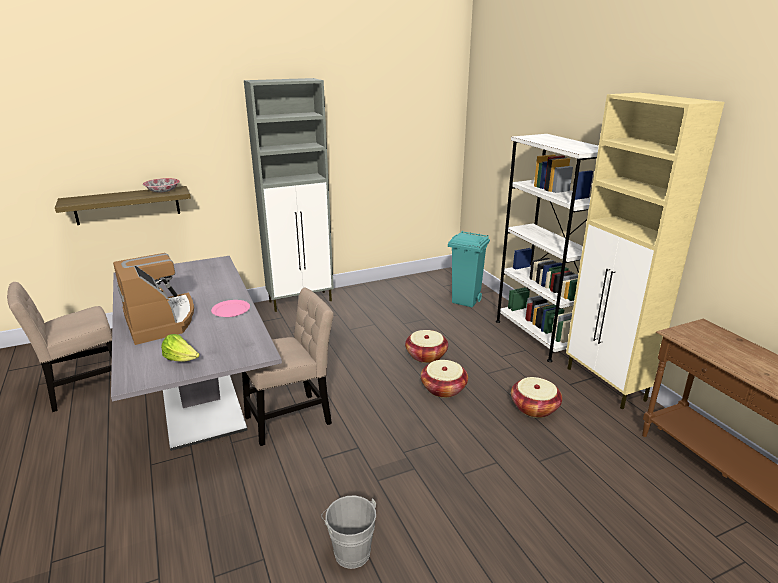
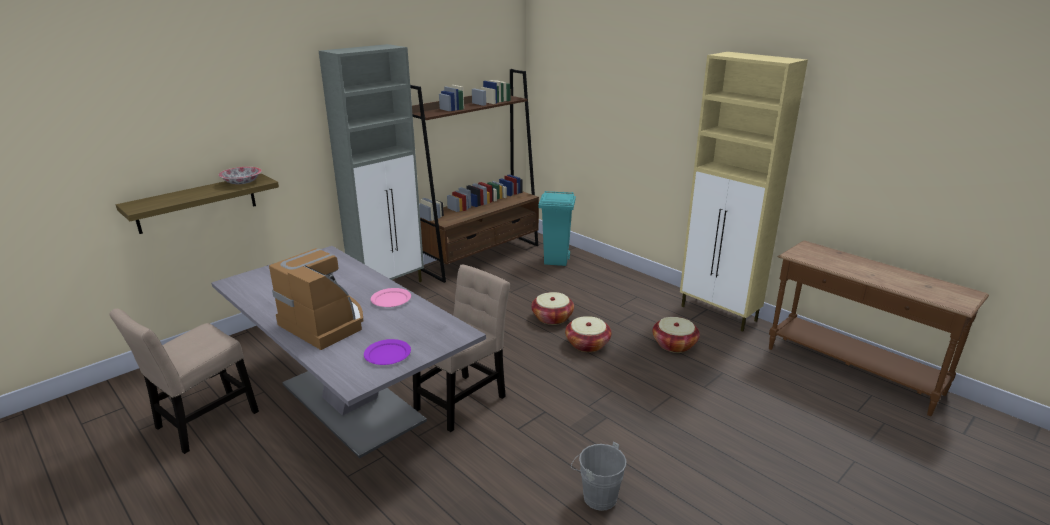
camera: 20 degrees left, 0 degrees up
lettuce [161,334,200,362] -> purple plate [364,339,411,365]
white bookcase [496,134,599,362] -> none
none -> brown bookcase [410,69,539,283]

